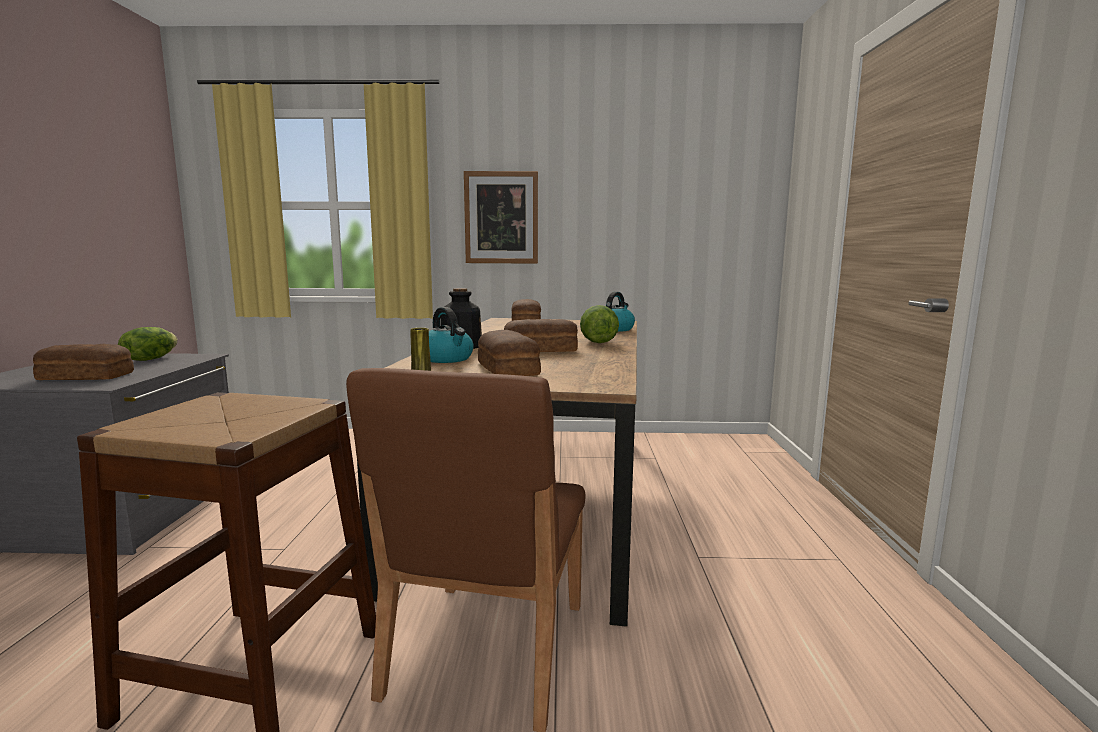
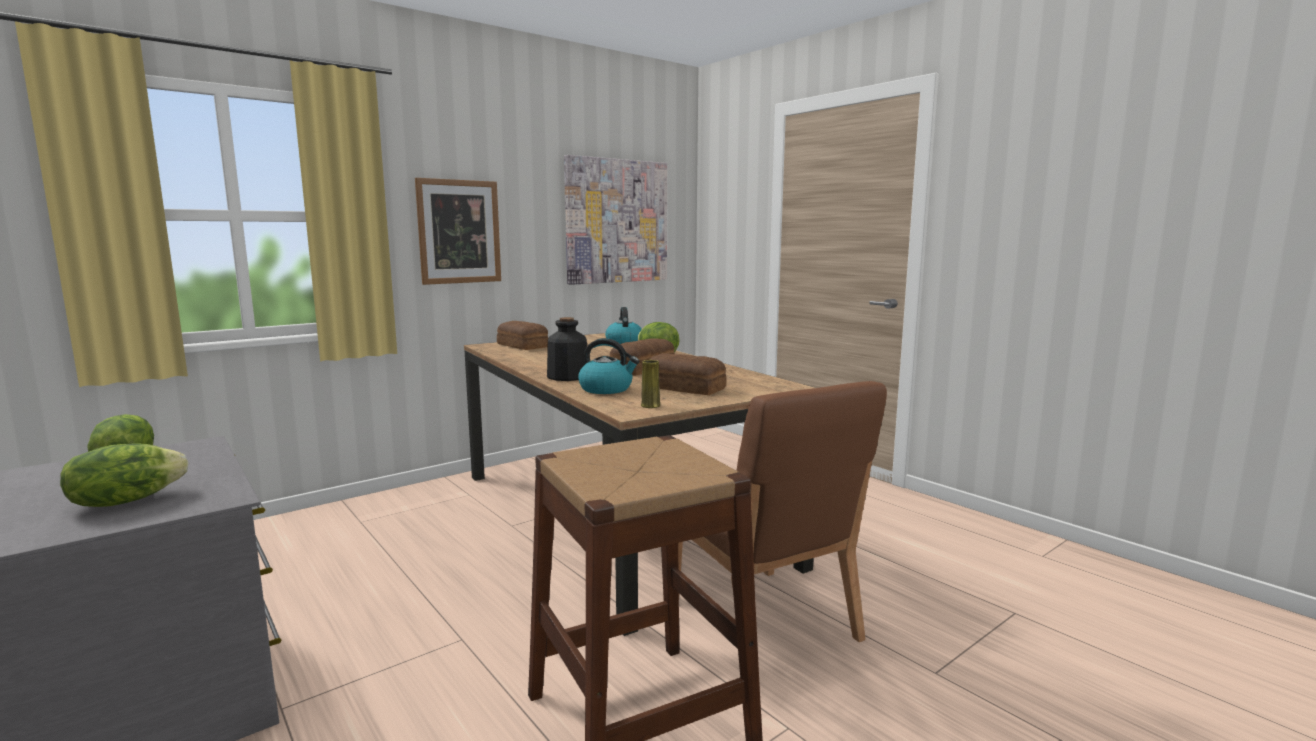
camera: 40 degrees left, 0 degrees up
bread [33,344,134,380] -> lettuce [60,443,188,507]
none -> picture [564,155,667,285]

